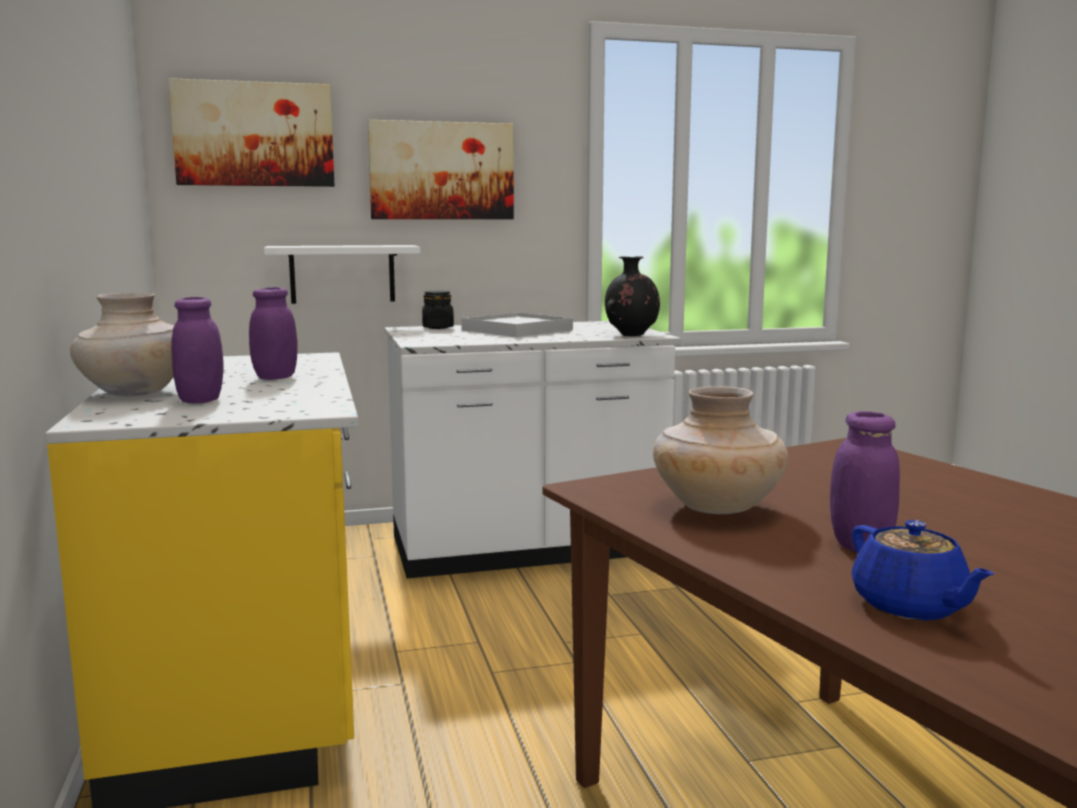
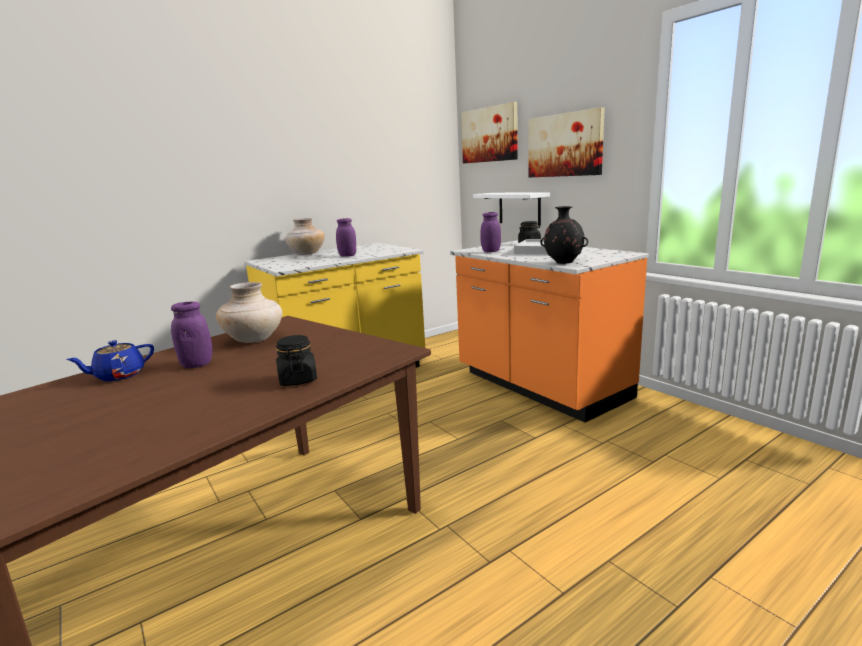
camera: 70 degrees right, 5 degrees up
purple jar [171,297,224,403] -> purple jar moved to [480,212,501,252]
white counter [385,321,681,578] -> orange counter [450,240,649,422]
none -> black jar [276,335,317,386]

